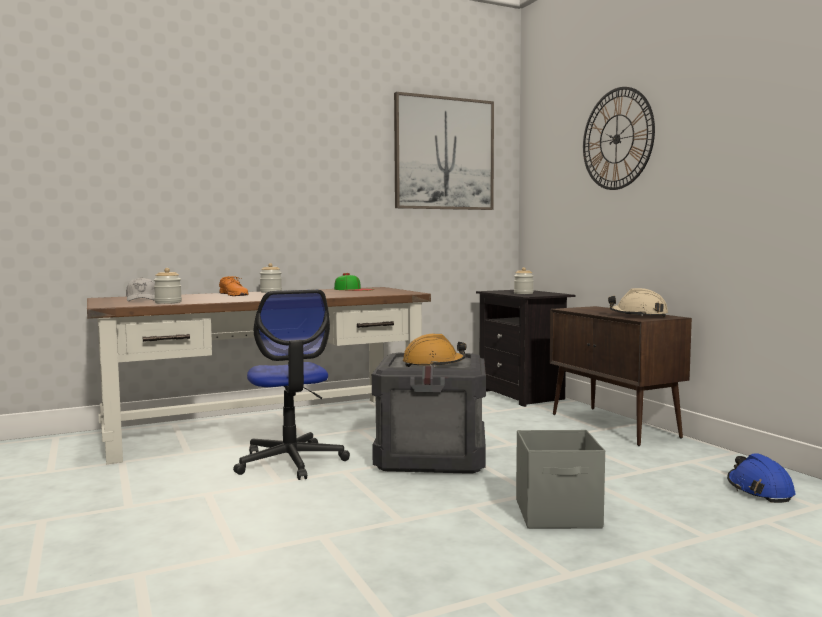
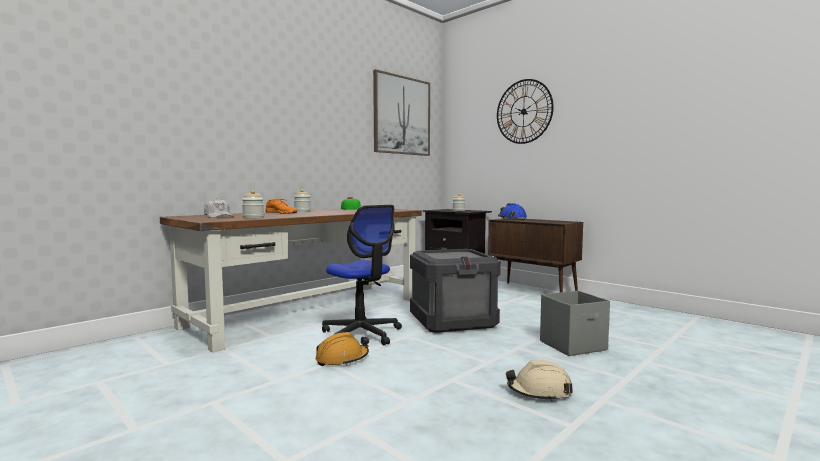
camera: 20 degrees left, 0 degrees up
orange hard hat [403,334,467,367] -> orange hard hat moved to [315,332,369,366]
beige hard hat [608,288,668,317] -> beige hard hat moved to [506,360,573,402]
blue hard hat [727,453,796,503] -> blue hard hat moved to [498,203,527,220]

